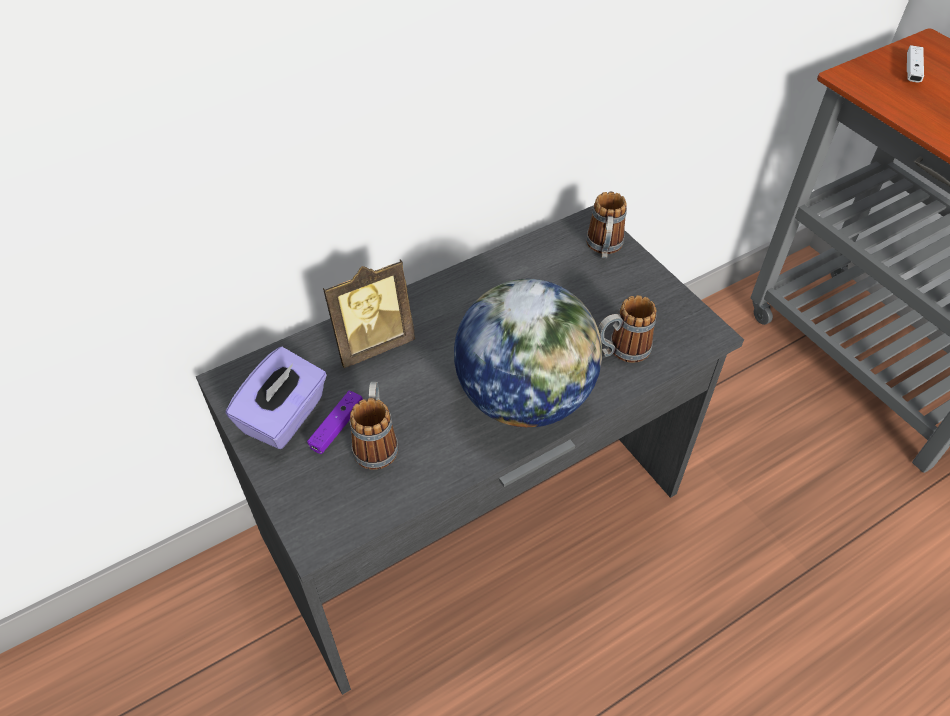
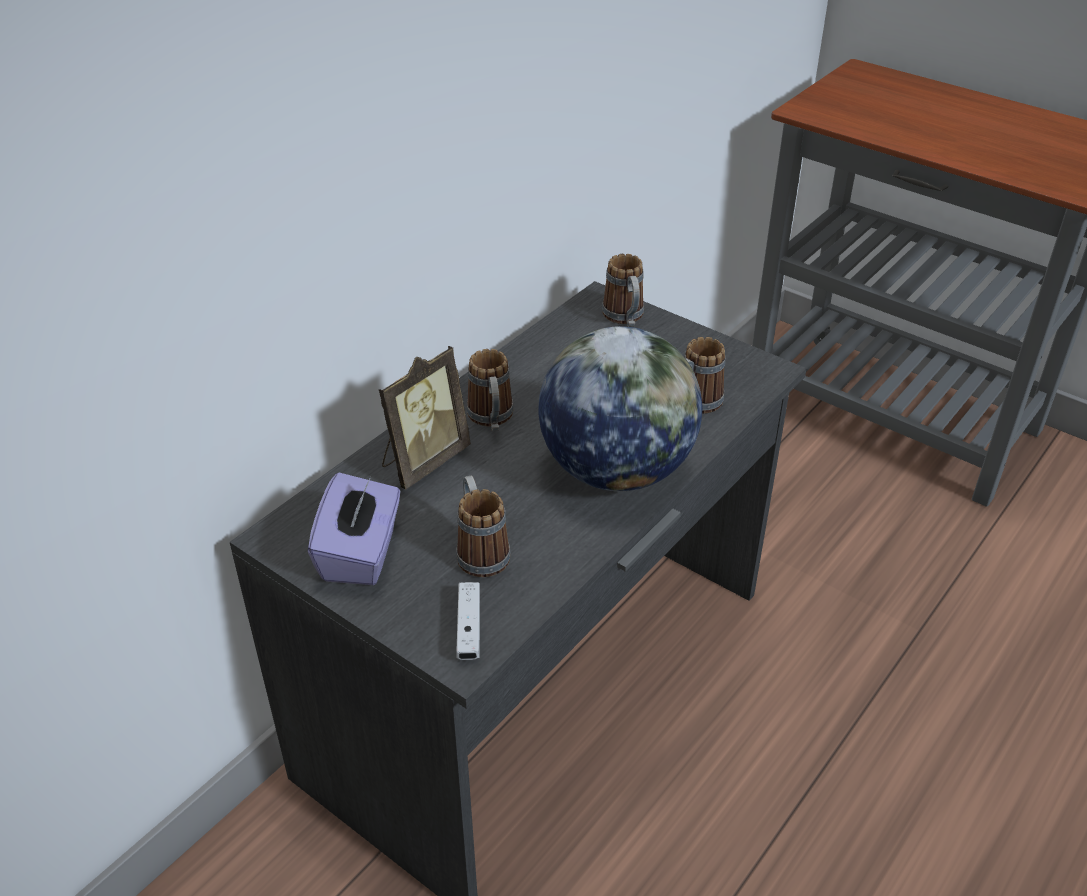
camera: 20 degrees left, 10 degrees down
purple game controller [307,391,363,454] -> none
white game controller [907,45,924,82] -> white game controller moved to [456,582,480,660]
none -> mug [467,349,514,431]

